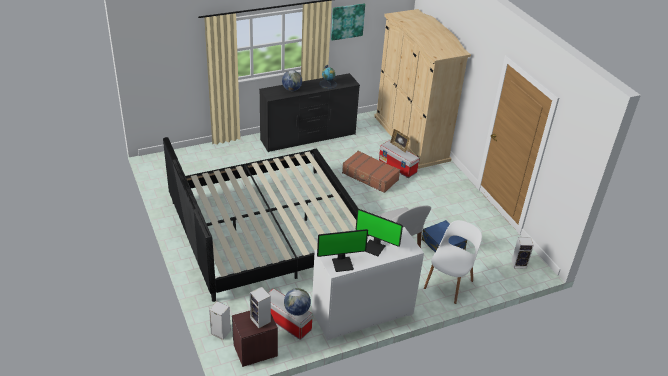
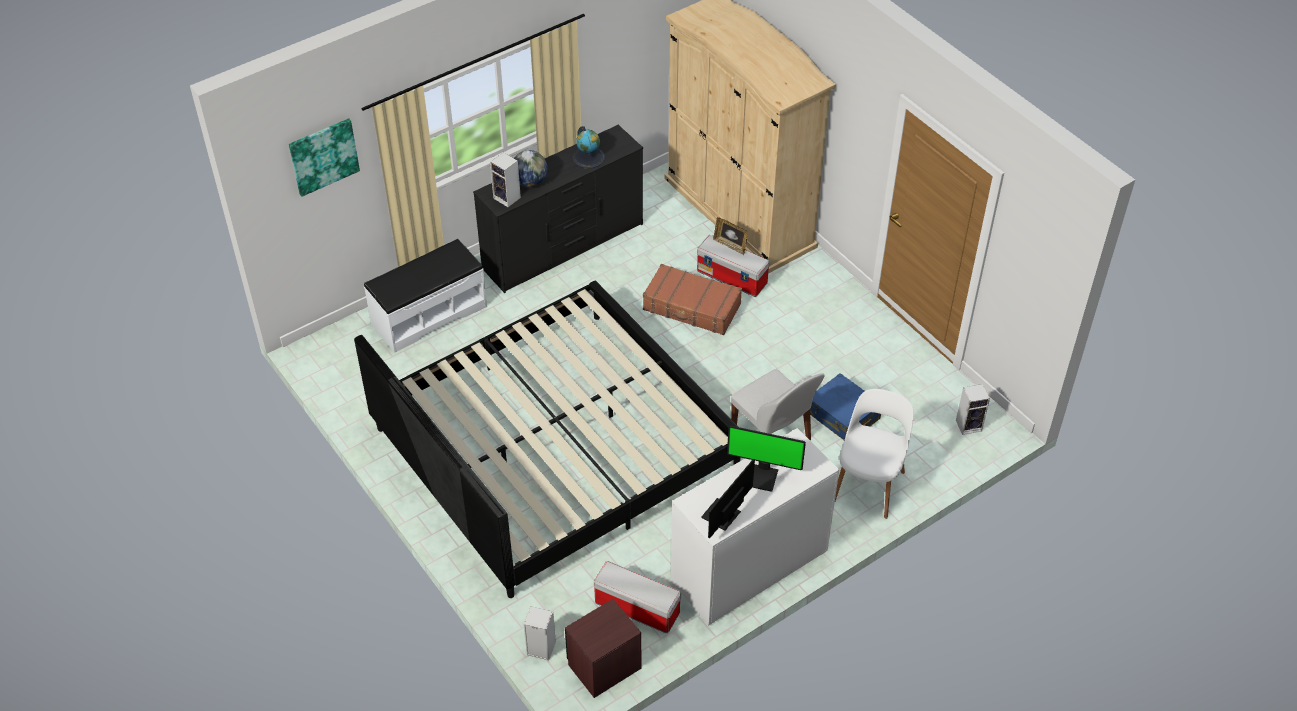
camera: 10 degrees left, 10 degrees up
speaker [250,287,271,328] -> speaker moved to [490,152,521,207]
globe [284,288,311,316] -> none
monitor [317,229,368,272] -> monitor turned 150 degrees clockwise [701,459,755,538]
picture [331,4,365,41] -> picture moved to [289,118,360,197]
none -> white bench [364,239,487,353]

